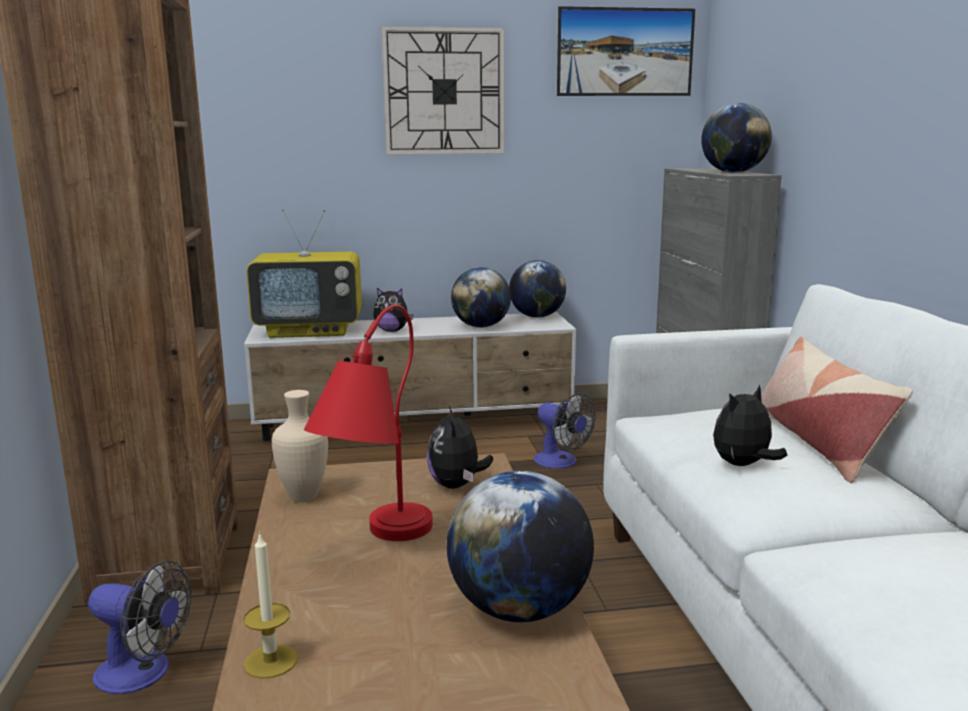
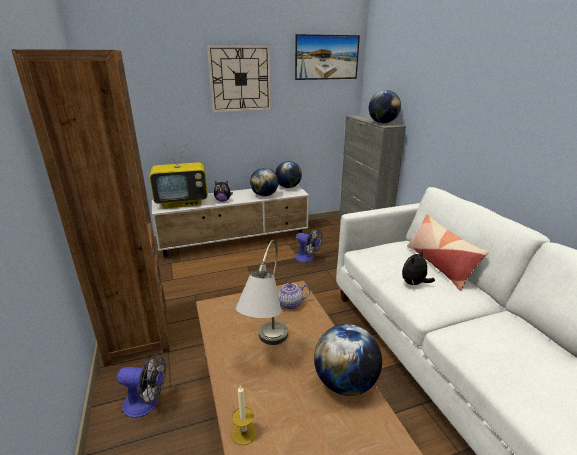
camera: 10 degrees left, 10 degrees up
beige vase [272,390,328,502] -> none
red table lamp [304,304,433,541] -> grey table lamp [236,240,288,345]
plush toy [427,405,493,489] -> teapot [278,283,310,310]

